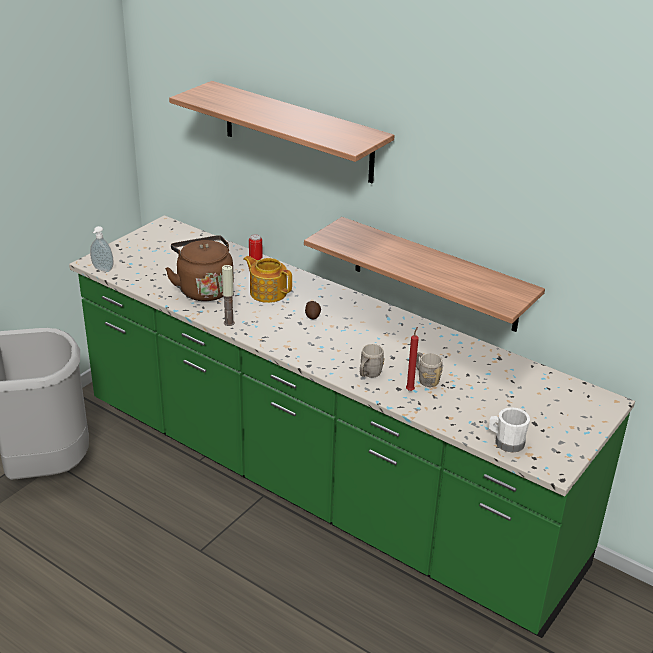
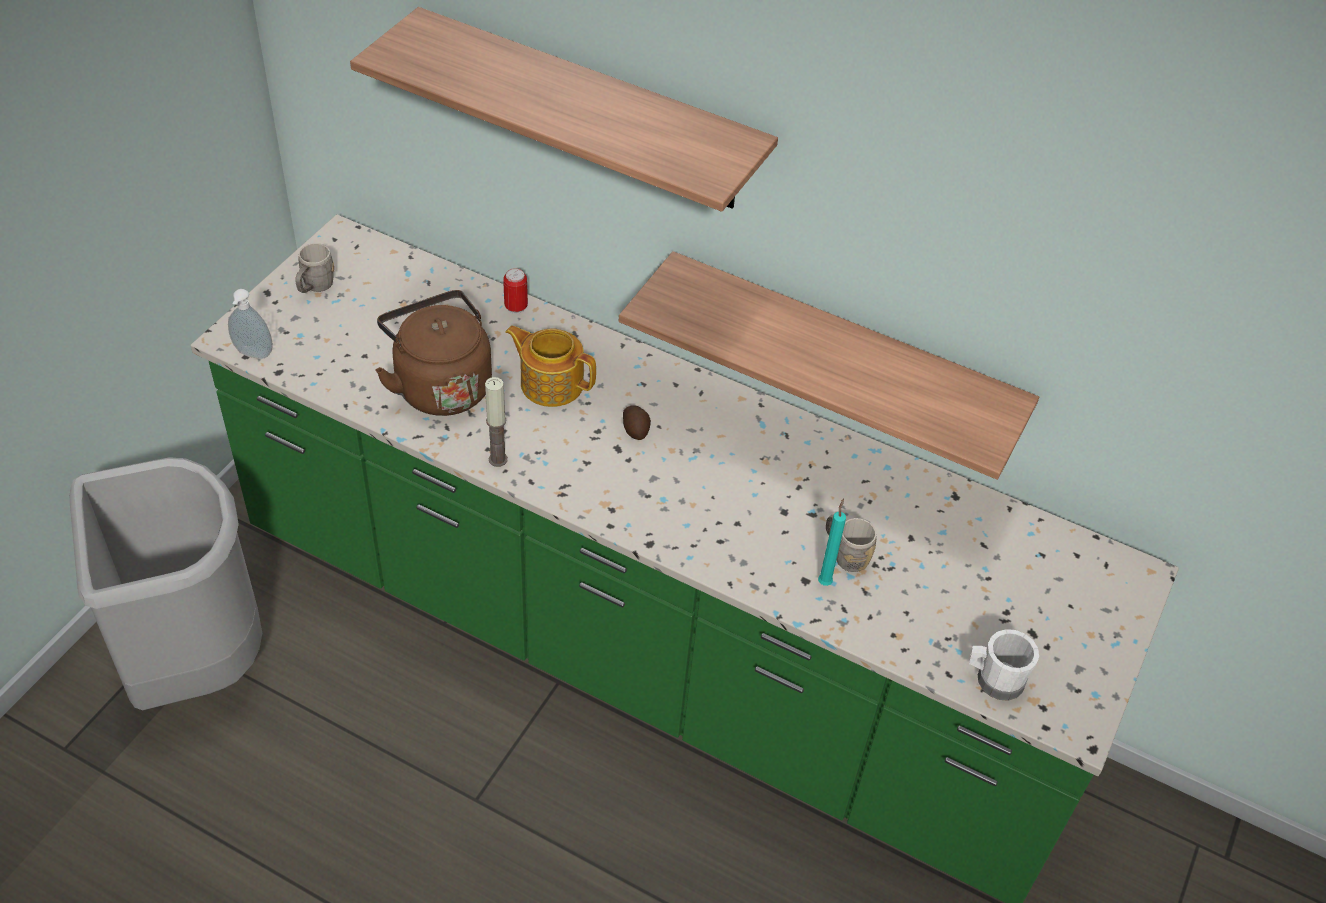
camera: 10 degrees left, 15 degrees up
grey mug [360,344,385,378] -> grey mug moved to [295,243,335,293]
red candle [406,327,419,391] -> turquoise candle [818,498,846,586]

